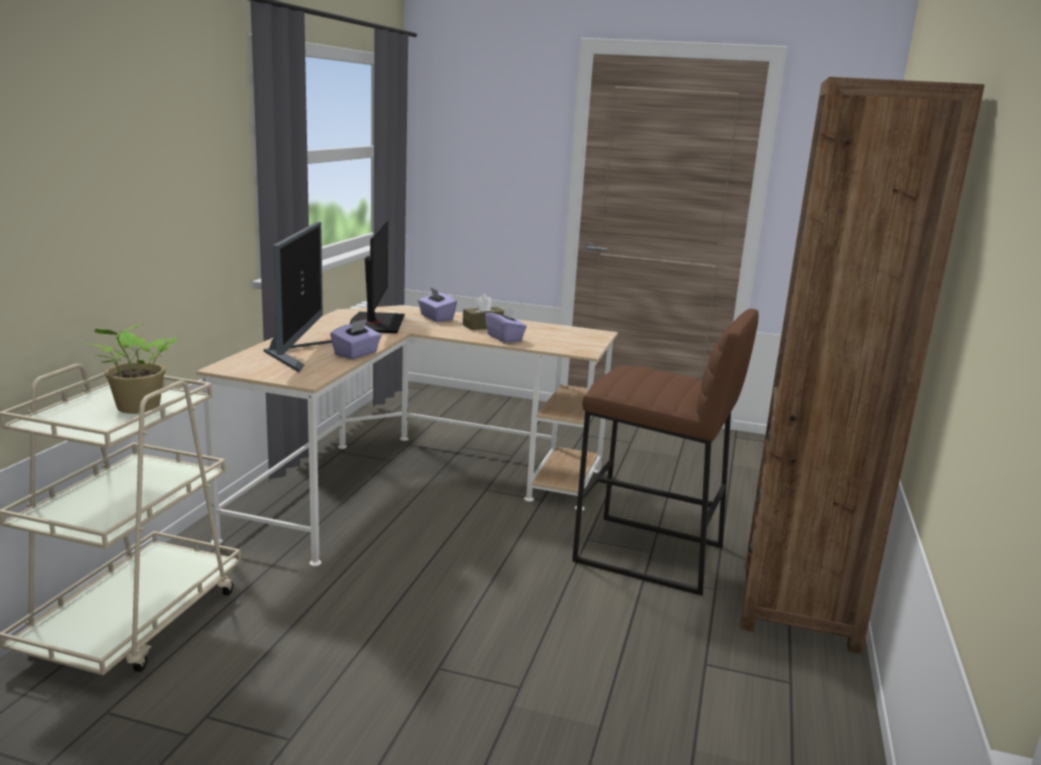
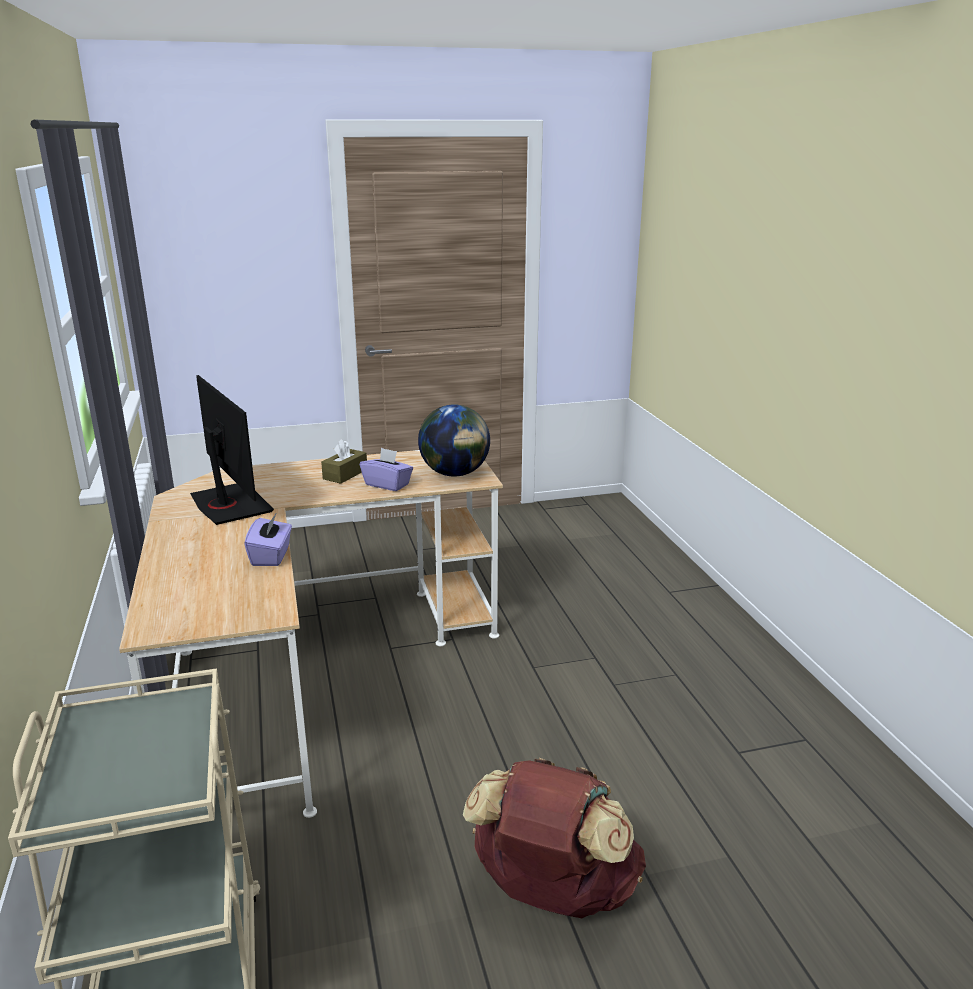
camera: 30 degrees left, 5 degrees up
potted plant [84,324,177,414] -> none
monitor [264,222,332,372] -> none
purple tissue box [418,287,457,322] -> none
brown stool [572,309,759,596] -> none
brown bookcase [740,77,985,654] -> none
none -> globe [418,404,490,477]
none -> brown backpack [463,758,646,918]

